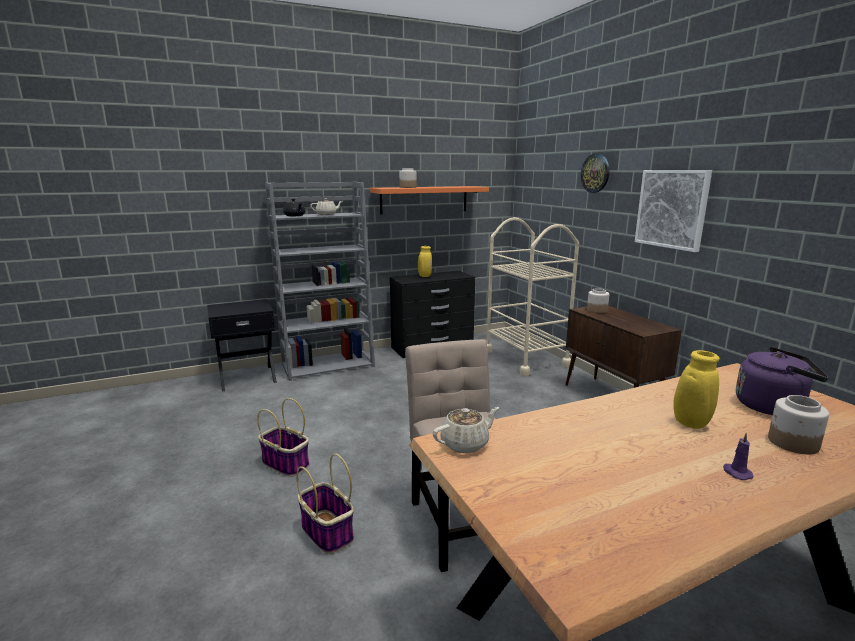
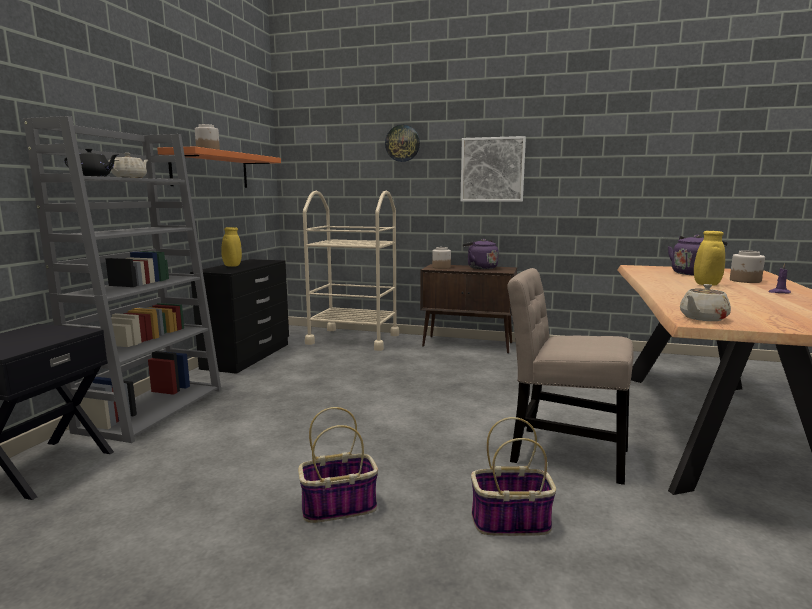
camera: 50 degrees left, 5 degrees down
beige teapot [433,407,499,453] -> beige teapot turned 135 degrees counterclockwise [680,284,731,321]
none -> purple kettle [462,239,498,269]

